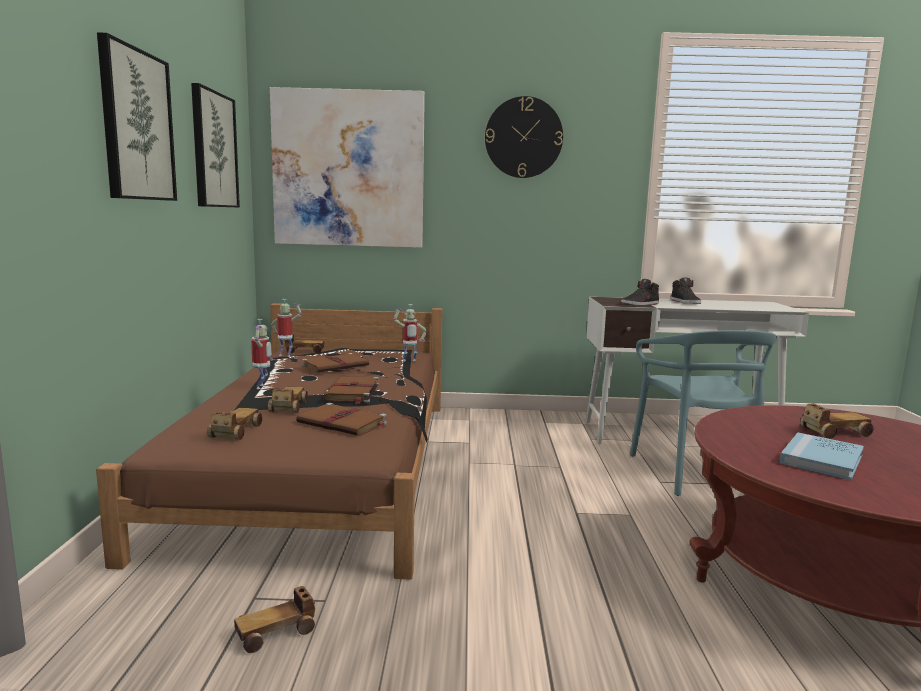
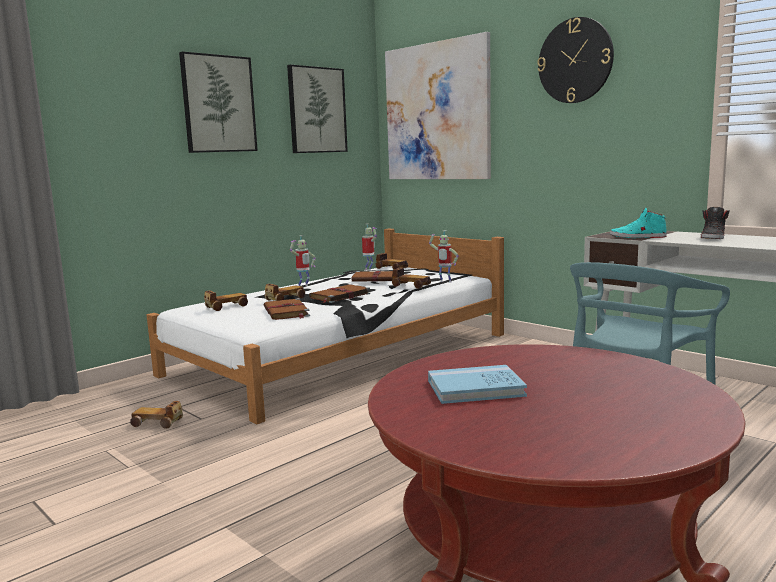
camera: 45 degrees right, 0 degrees up
brown bed [96,303,442,580] -> white bed [147,229,504,424]
black shoe [621,279,659,306] -> turquoise shoe [610,208,667,238]
toy car [800,404,874,439] -> toy car moved to [392,268,431,289]

